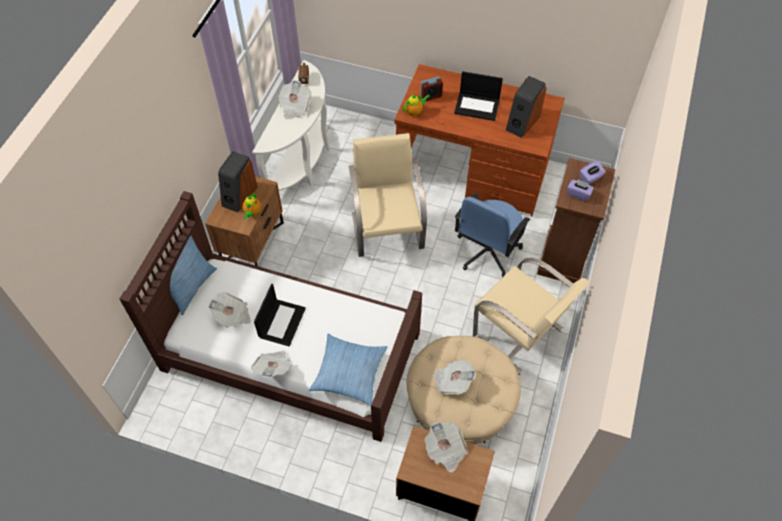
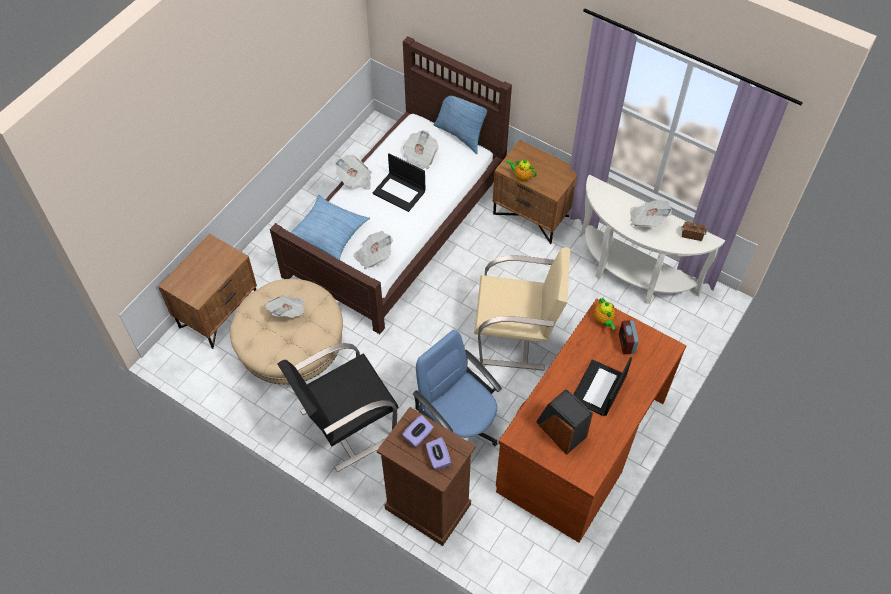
camera: 105 degrees right, 0 degrees up
speaker [218,151,258,213] -> none
newspaper [424,421,468,472] -> newspaper moved to [354,231,393,269]
beige armchair [473,258,590,375] -> black armchair [278,343,398,472]

